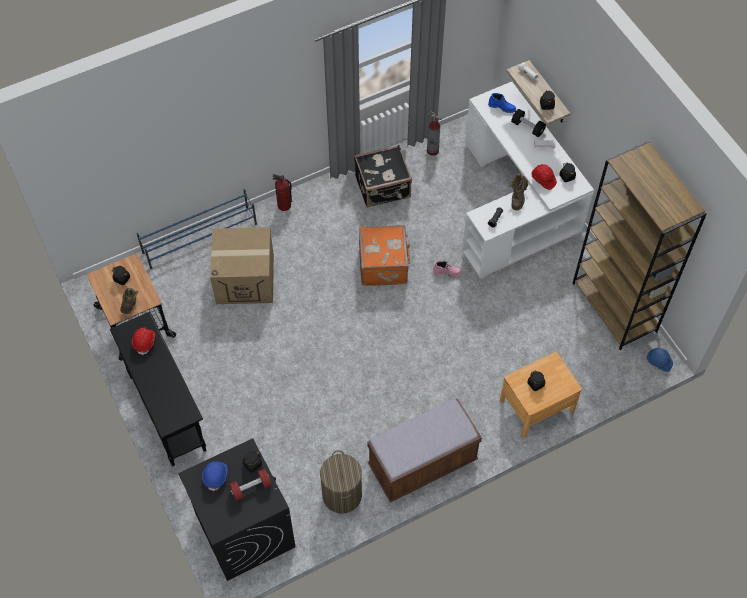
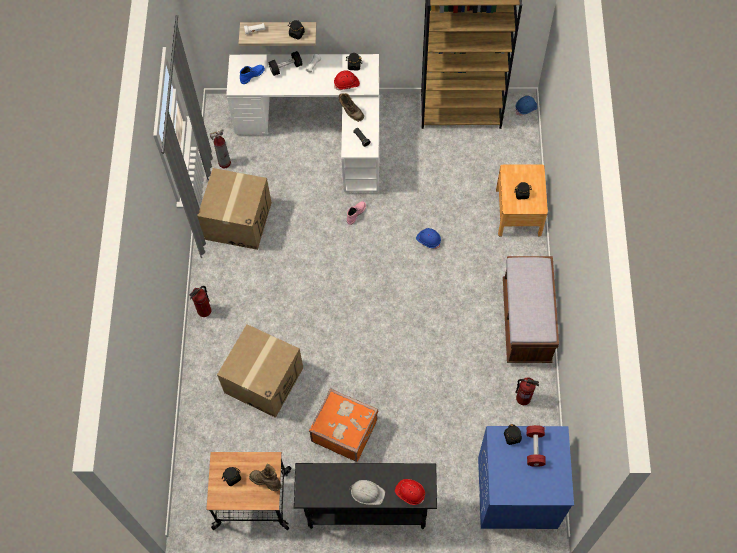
camera: 60 degrees left, 5 degrees up
red hard hat [132,328,155,355] -> red hard hat moved to [395,479,425,505]
blue shoe rack [137,189,257,269] -> none
black washing machine [178,438,296,581] -> blue washing machine [478,425,574,529]
blue hard hat [202,461,227,492] -> blue hard hat moved to [416,228,441,249]
laundry basket [320,450,362,514] -> fire extinguisher [515,377,539,405]
black suitcase [354,145,412,208] -> cardboard box [197,168,272,250]
orange suitcase [359,225,410,286] -> orange suitcase moved to [309,388,378,462]
none -> white hard hat [349,480,385,505]

